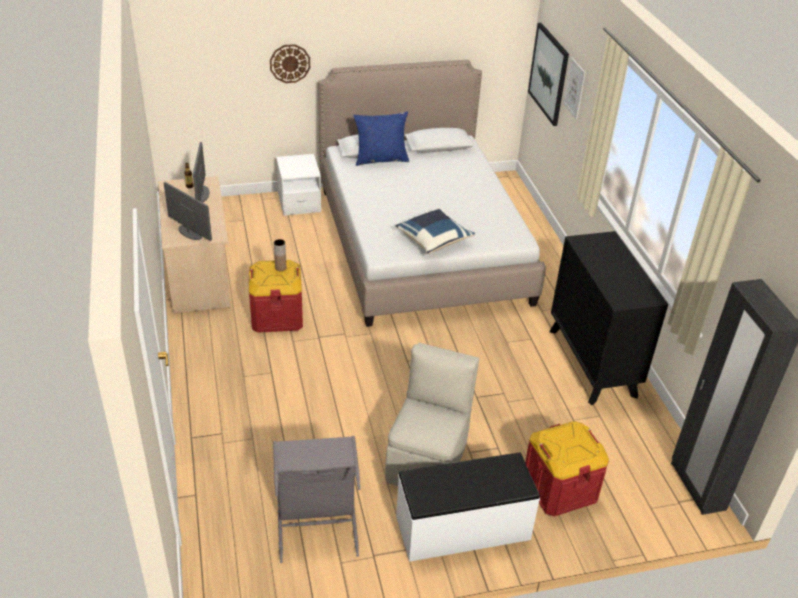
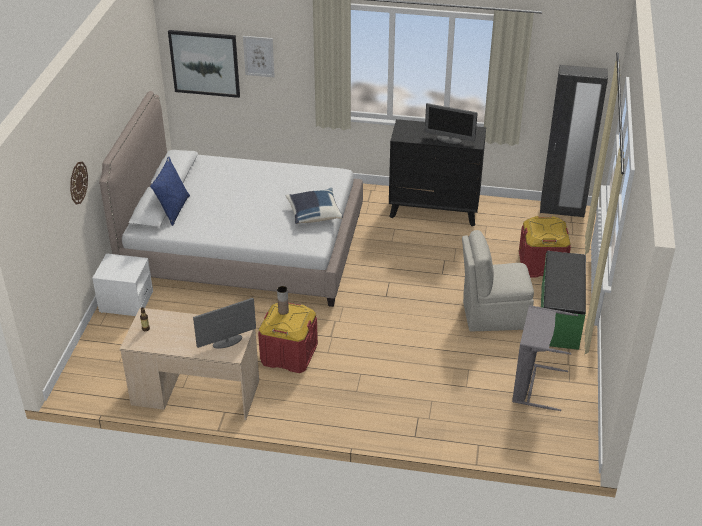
camera: 65 degrees left, 0 degrees up
monitor [193,142,209,203] -> monitor moved to [425,103,478,144]
beige chair [385,343,479,486] -> beige chair turned 45 degrees counterclockwise [462,230,534,331]
white bench [396,453,540,562] -> green bench [541,251,586,350]

